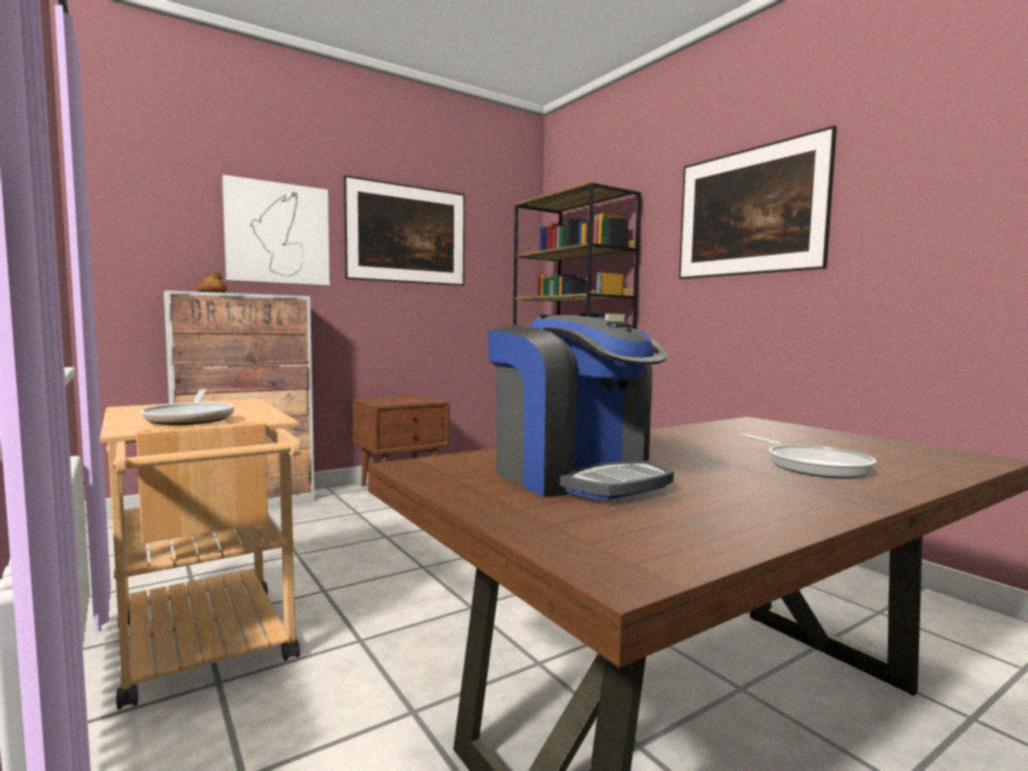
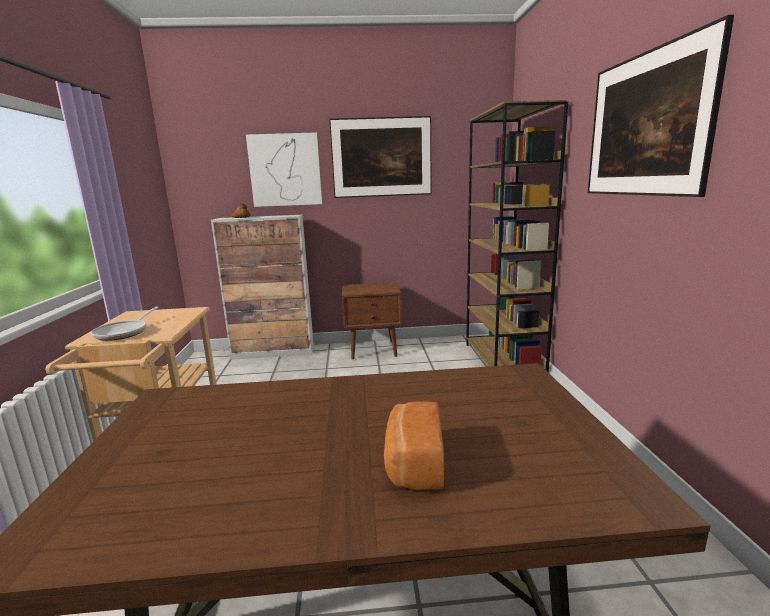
camera: 30 degrees right, 10 degrees up
coffee machine [487,315,674,500] -> none
frying pan [741,434,876,478] -> bread [384,402,444,490]

